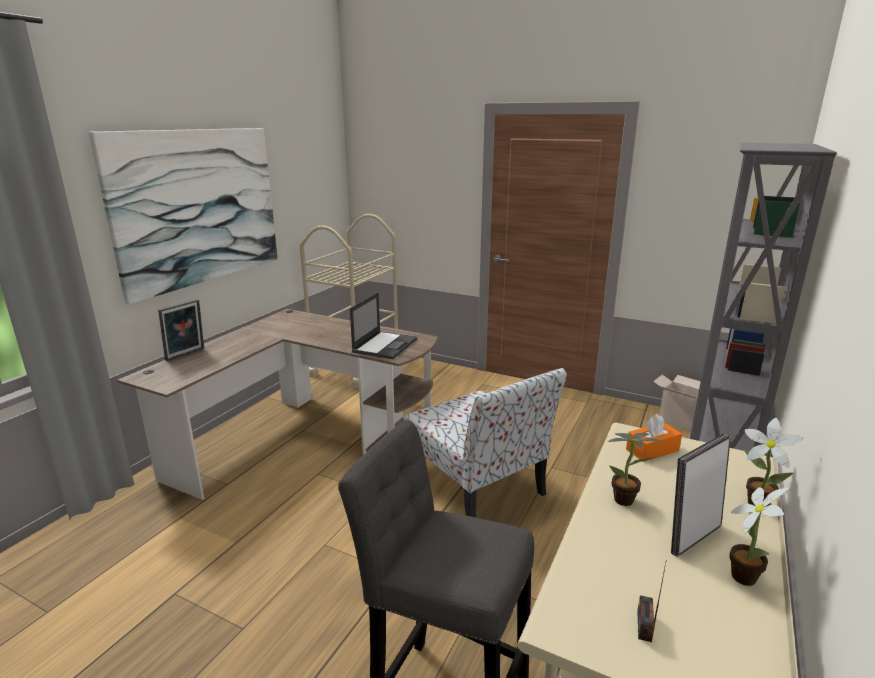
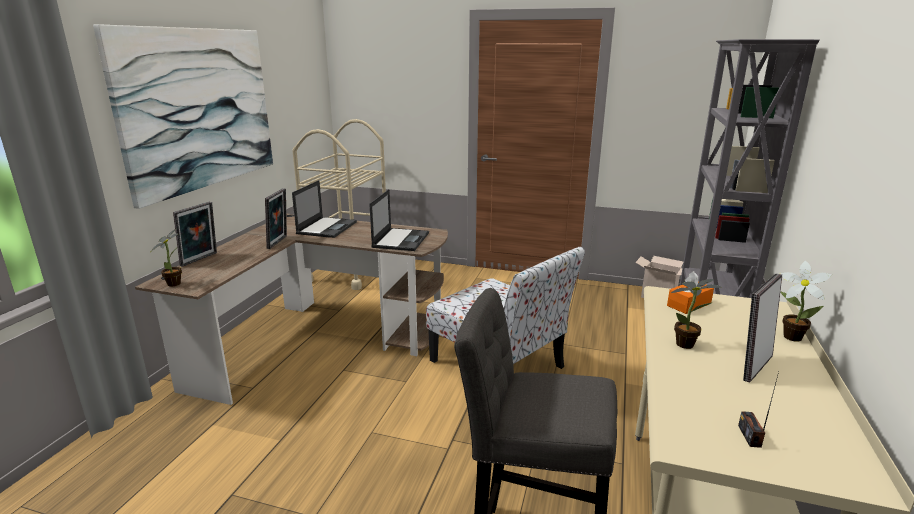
camera: 10 degrees left, 0 degrees up
potted plant [729,487,789,586] -> potted plant moved to [151,228,182,287]
none -> picture frame [265,188,287,249]
none -> laptop [292,180,357,238]

